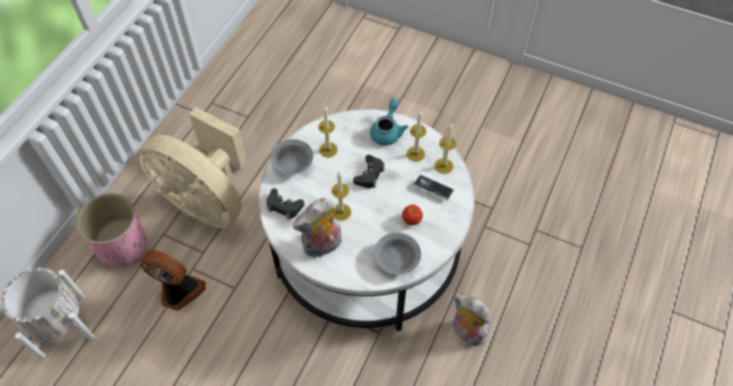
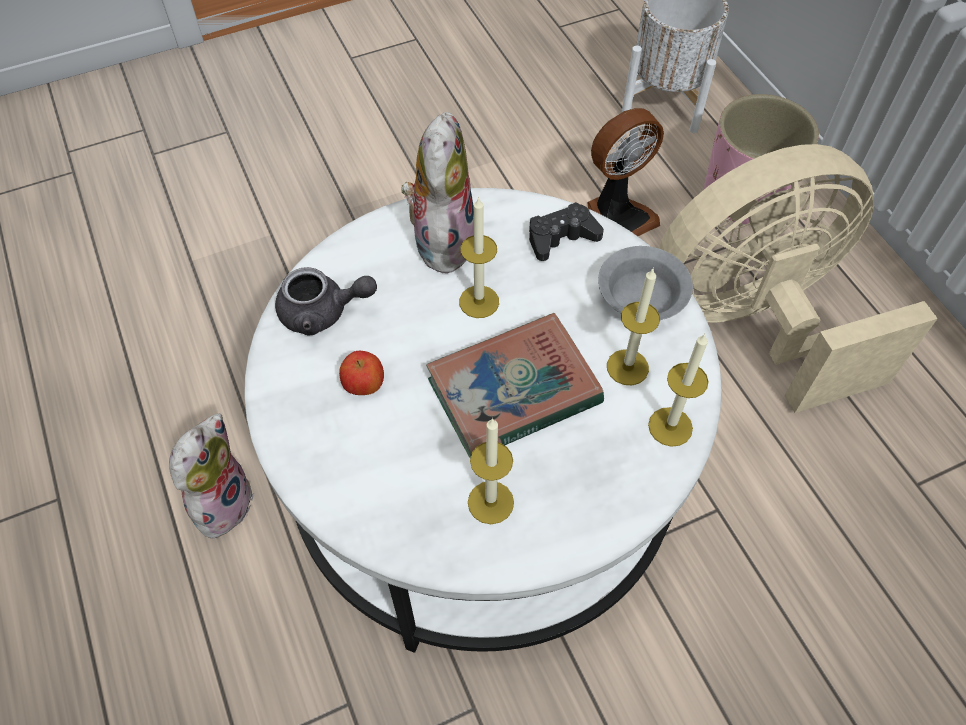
camera: 130 degrees right, 0 degrees up
black game controller [353,155,385,188] -> book [426,313,604,458]
turquoise teapot [370,99,408,146] -> none
grey bowl [374,233,421,275] -> grey teapot [275,267,377,335]
phone [413,175,454,200] -> none
candle [435,123,456,174] -> candle moved to [648,334,709,447]
plush toy [453,293,490,346] -> plush toy turned 60 degrees counterclockwise [169,414,254,545]

